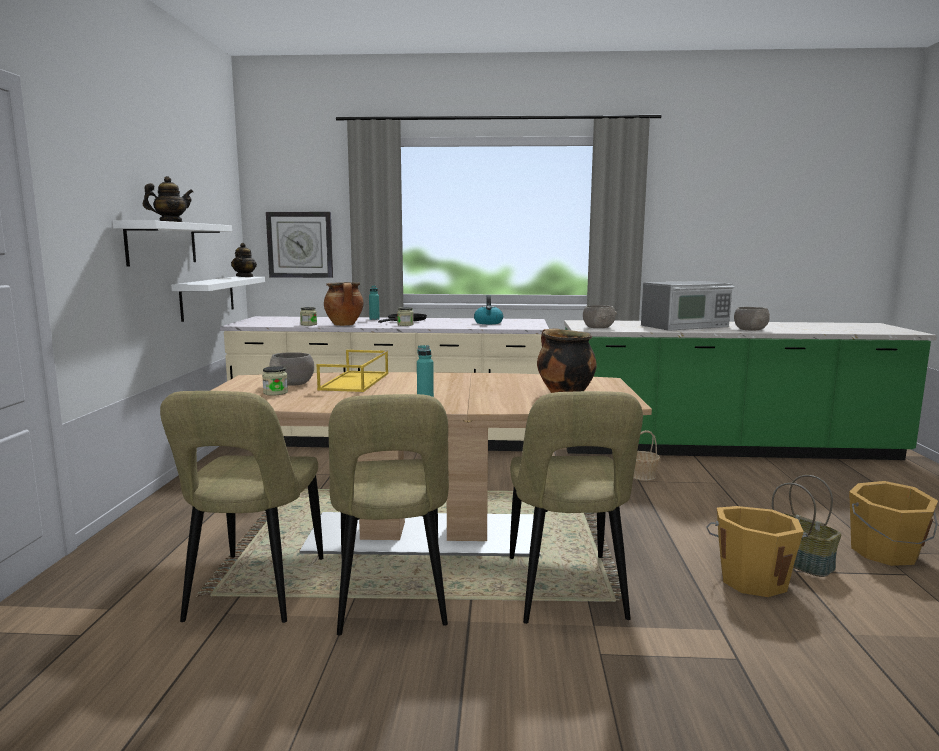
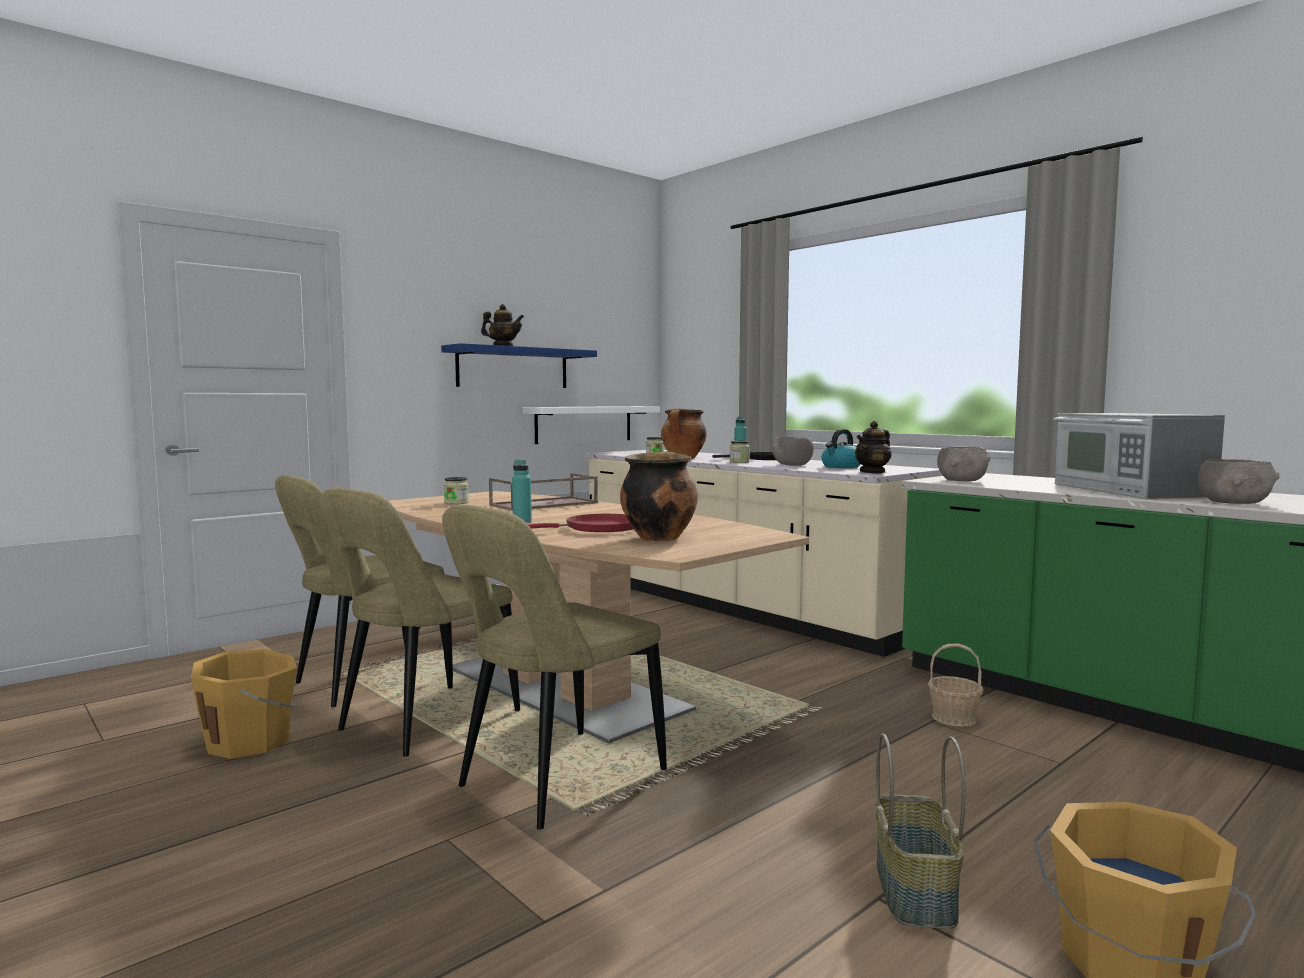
camera: 45 degrees right, 5 degrees down
white shelf [113,220,232,267] -> blue shelf [441,343,597,388]
teapot [231,243,257,277] -> teapot moved to [855,421,891,474]
wall clock [266,212,333,278] -> none
grey bowl [269,352,314,386] -> grey bowl moved to [771,437,814,466]
yellow tray [317,350,388,392] -> brown tray [489,473,598,511]
microwave [641,281,735,331] -> microwave turned 60 degrees clockwise [1053,413,1225,499]
orange bucket [706,506,809,597] -> orange bucket moved to [191,649,297,759]
none -> red frying pan [528,514,634,532]

